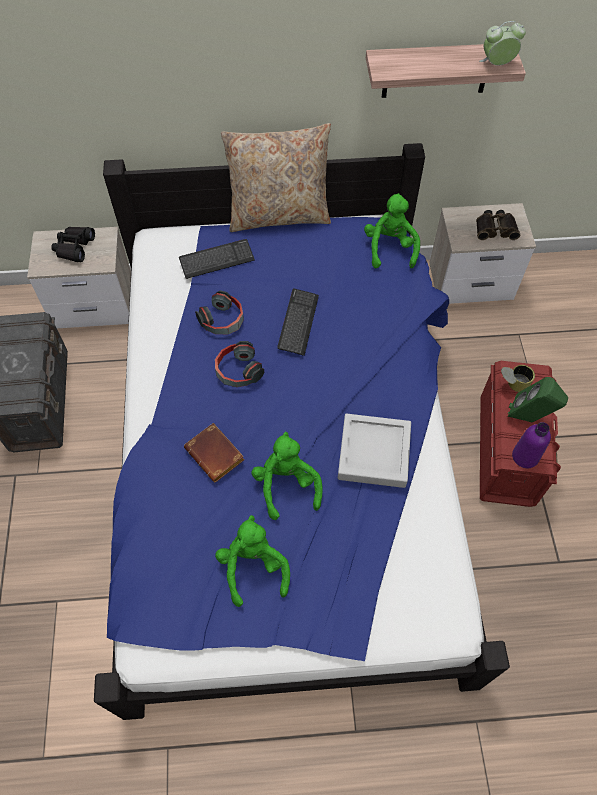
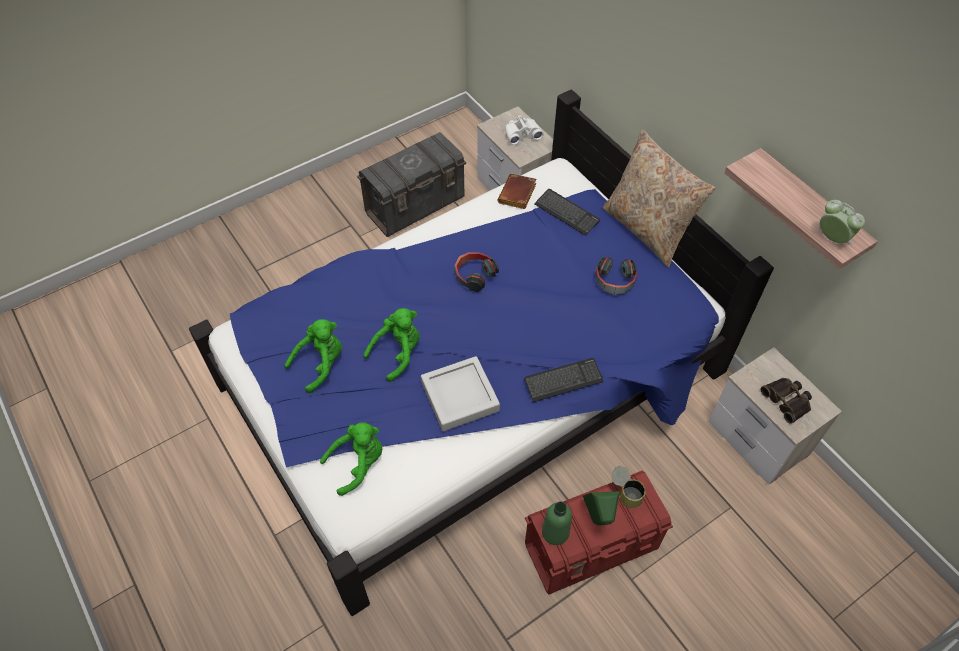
camera: 60 degrees right, 5 degrees down
black binoculars [51,227,95,262] -> white binoculars [504,116,544,145]
brown book [184,423,244,482] -> brown book moved to [497,174,537,209]
headphones [195,290,244,334] -> headphones moved to [595,257,637,295]
keyboard [277,289,319,356] -> keyboard moved to [524,358,604,402]
green plush toy [364,193,420,268] -> green plush toy moved to [320,422,382,496]
purple bottle [512,422,551,468] -> green bottle [542,501,572,545]

